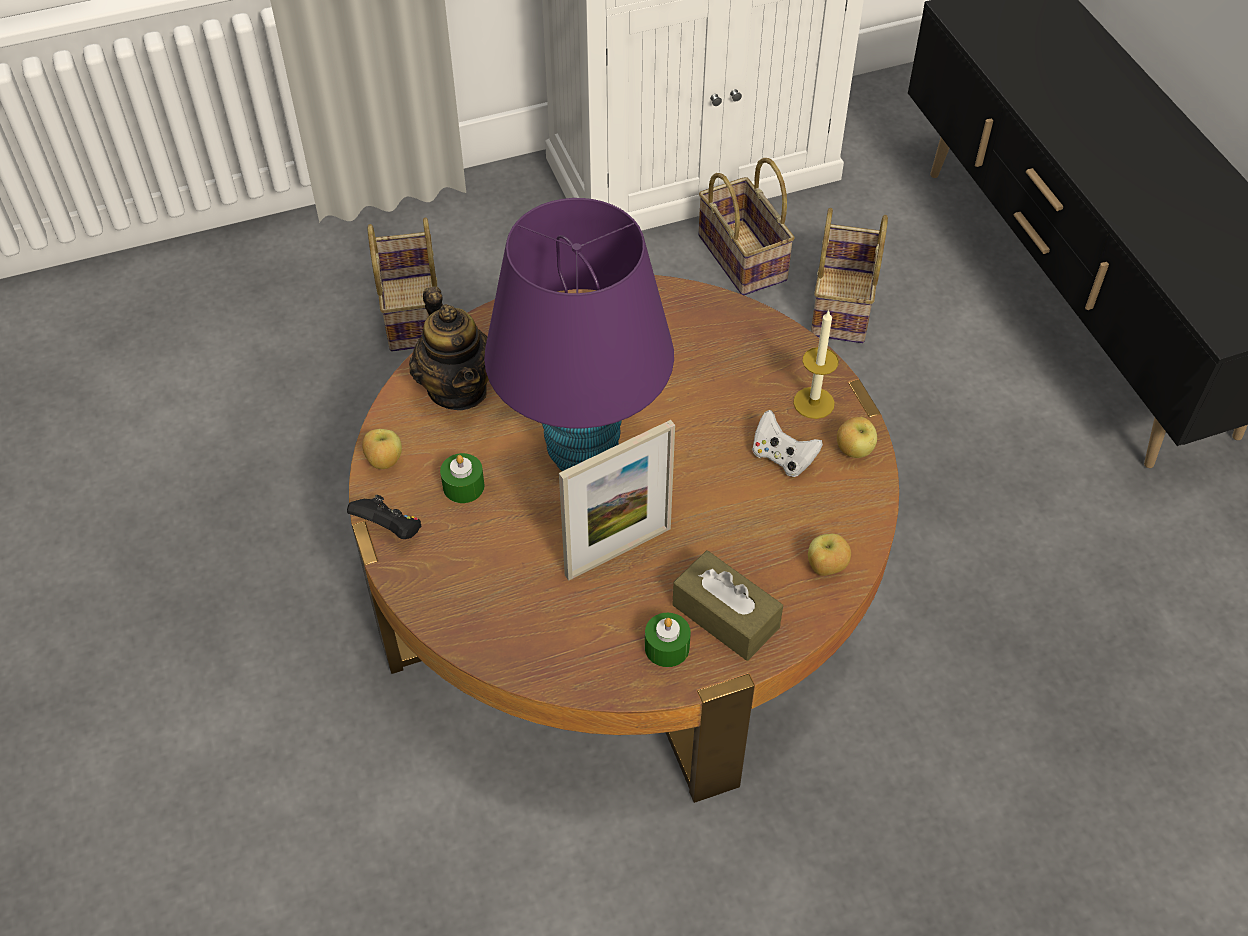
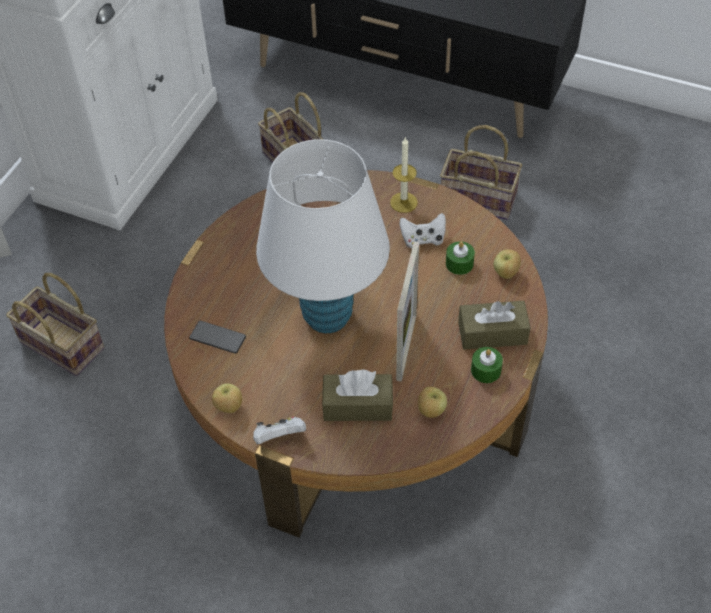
camera: 45 degrees left, 0 degrees up
black game controller [347,495,421,539] -> white game controller [253,416,306,444]
teapot [409,286,489,410] -> phone [189,321,246,354]
green candle [440,453,484,503] -> green candle moved to [446,241,475,275]
purple table lamp [484,198,674,471] -> white table lamp [256,139,390,333]
basket [698,158,795,295] -> basket moved to [440,125,522,220]
apple [837,417,877,458] -> apple moved to [418,387,447,418]
none -> brown tissue box [322,369,393,421]

